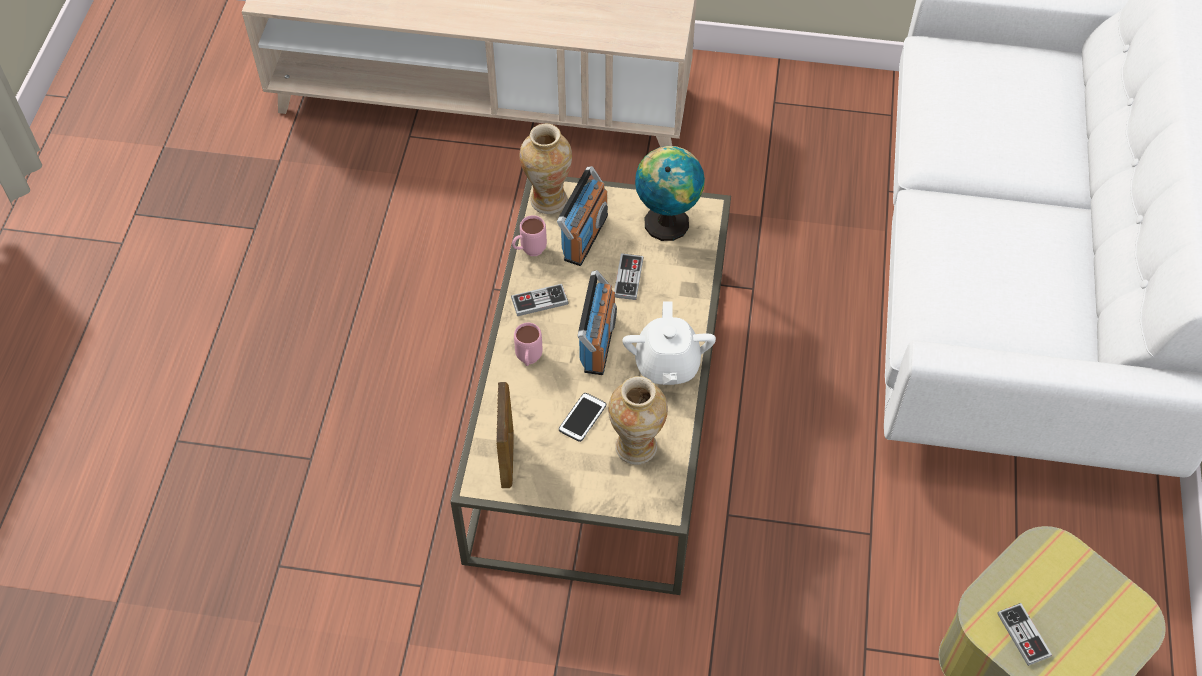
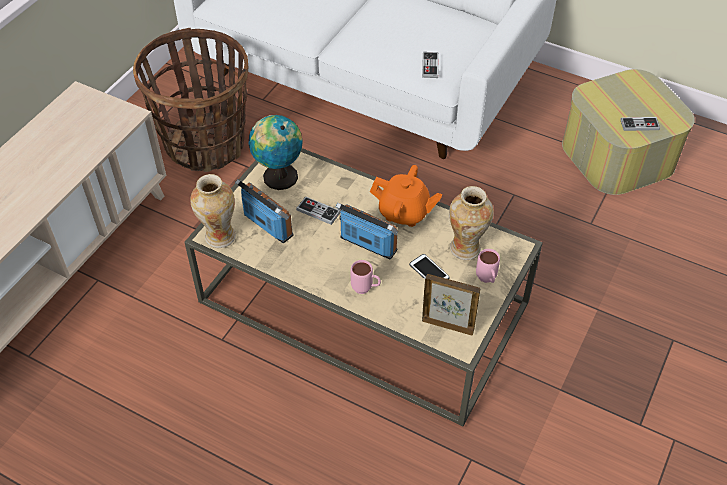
camera: 70 degrees left, 5 degrees down
game controller [511,284,569,316] -> game controller moved to [422,52,439,78]
pink mug [512,215,547,256] -> pink mug moved to [476,249,500,283]
white teapot [622,301,716,385] -> orange teapot [370,165,442,227]
none -> basket [133,28,248,172]

